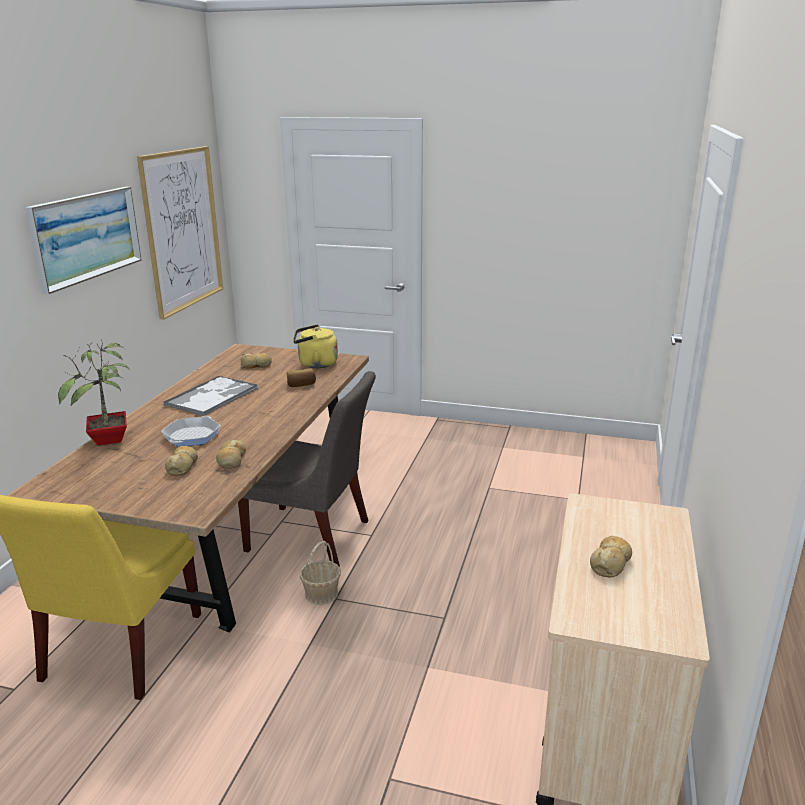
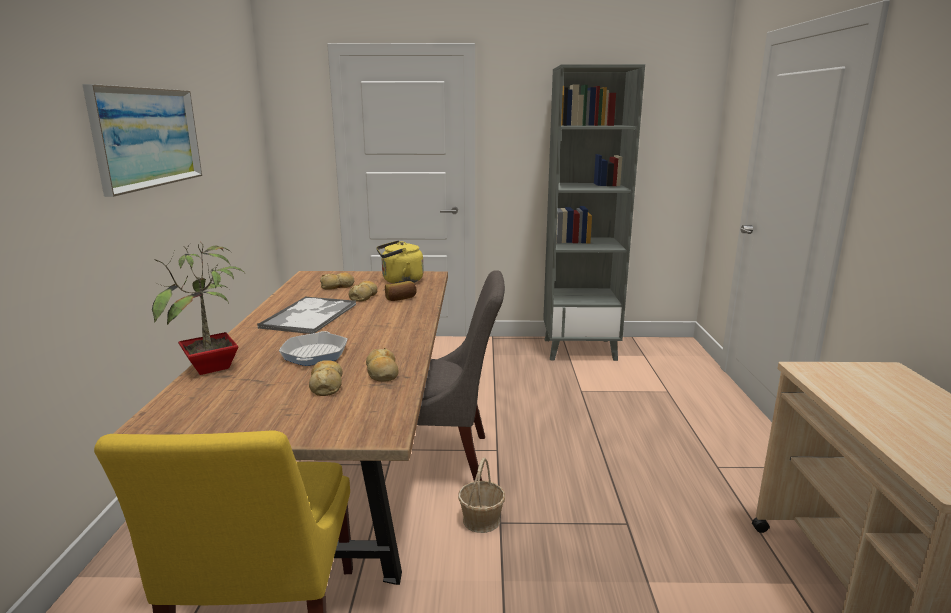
camera: 15 degrees left, 5 degrees down
picture [137,146,223,320] -> none
bread [590,536,632,577] -> bread moved to [349,281,377,302]
none -> grey bookcase [543,64,645,361]

